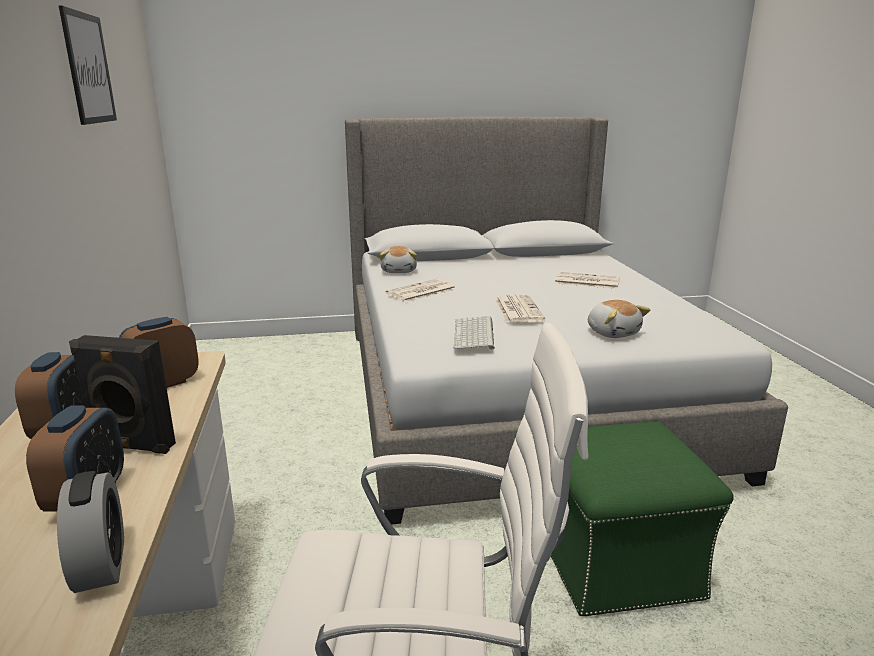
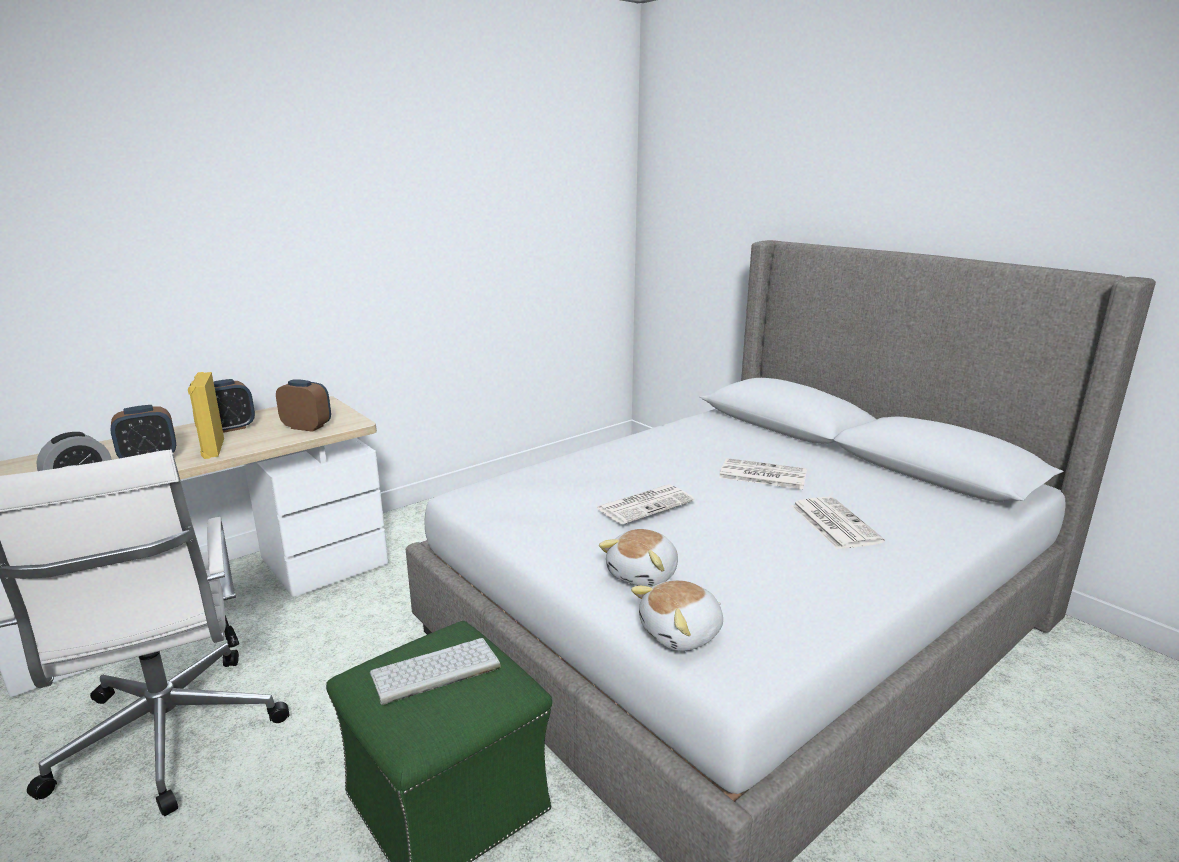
camera: 60 degrees right, 0 degrees up
picture [59,6,117,125] -> none
black speaker [69,335,176,454] -> yellow speaker [188,372,224,459]
plush toy [380,246,417,273] -> plush toy moved to [631,580,723,651]
newspaper [386,279,456,302] -> newspaper moved to [719,458,807,489]
keyboard [453,316,495,350] -> keyboard moved to [370,638,501,705]

